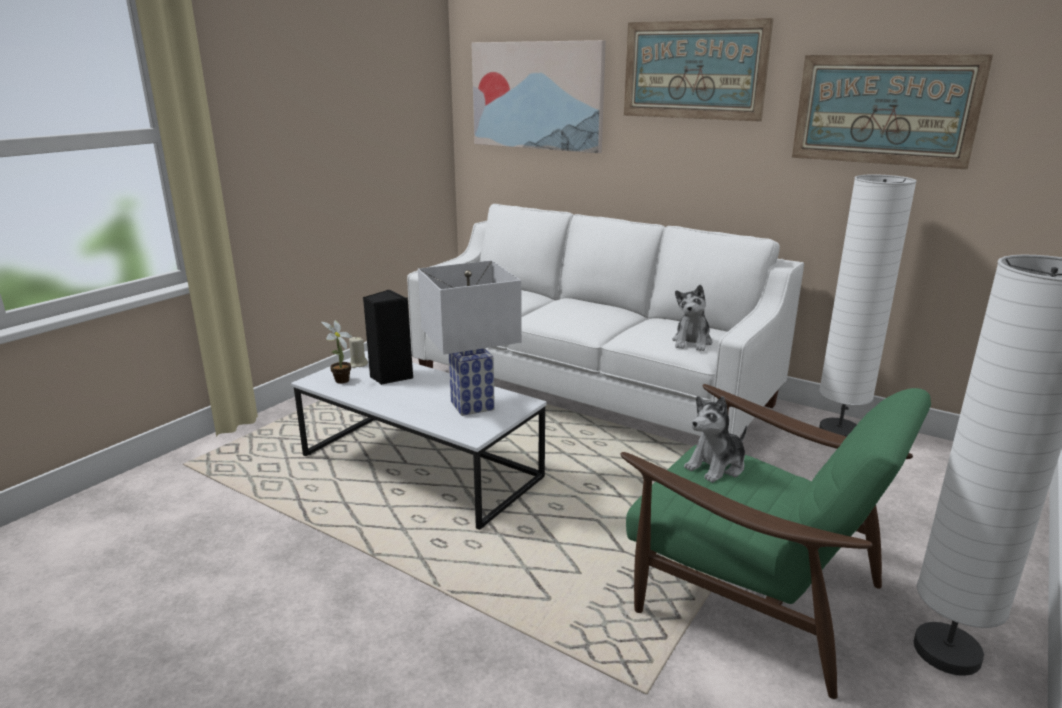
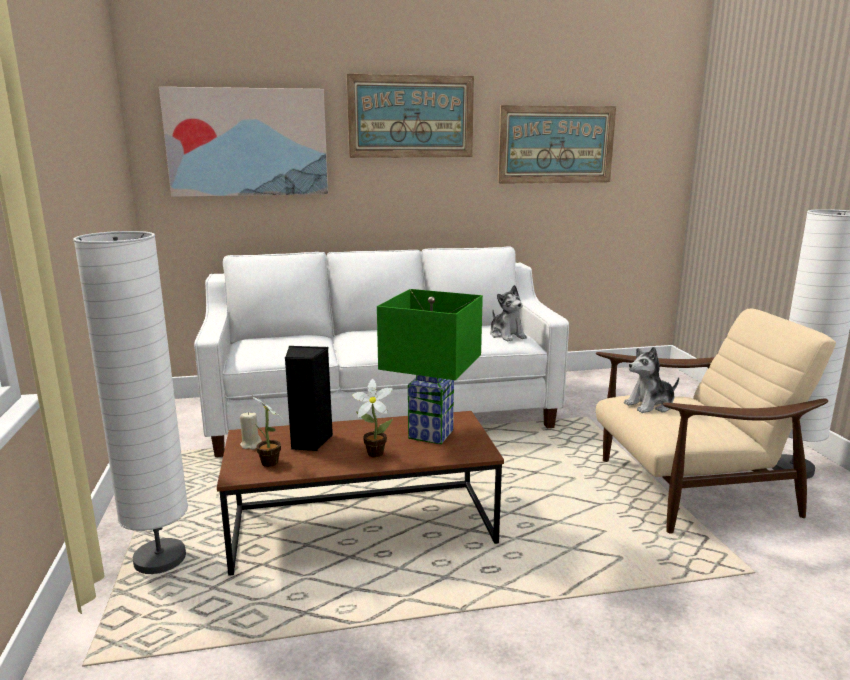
camera: 45 degrees left, 5 degrees down
white coffee table [291,351,547,530] -> brown coffee table [217,411,504,576]
white table lamp [418,261,522,416] -> green table lamp [377,289,483,444]
green armchair [620,384,931,699] -> beige armchair [596,309,836,534]
plush toy [684,396,747,483] -> plush toy turned 60 degrees clockwise [624,347,679,413]
white floor lamp [819,174,917,437] -> white floor lamp moved to [73,231,188,574]
none -> potted plant [352,379,393,457]

